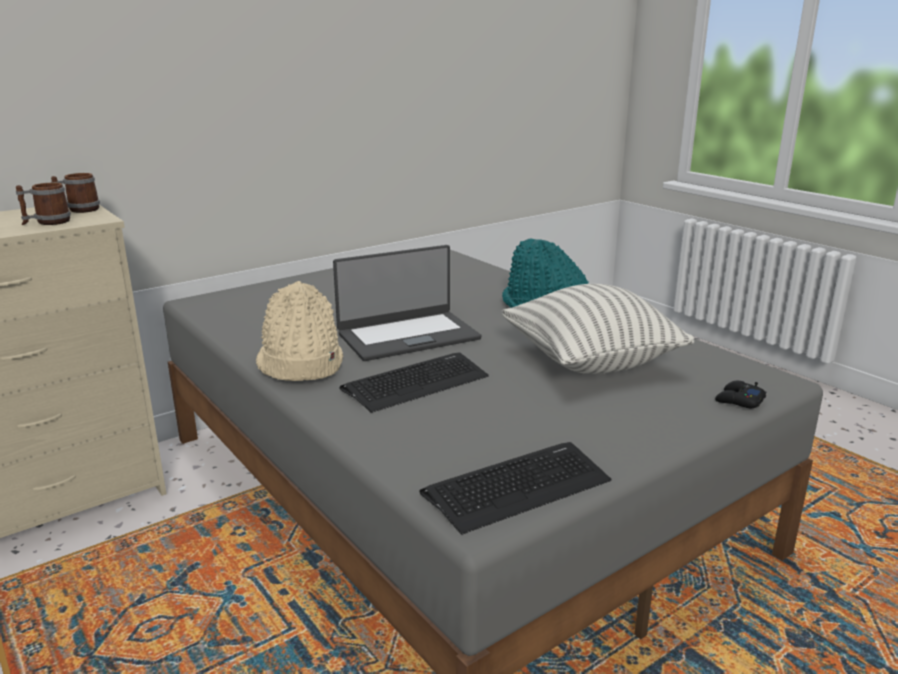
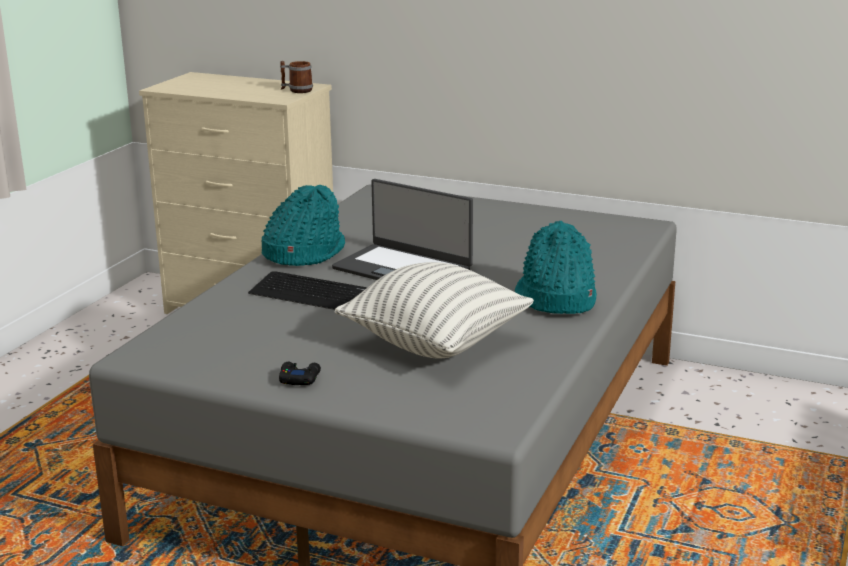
camera: 60 degrees right, 0 degrees up
mug [16,182,71,225] -> none
beige hat [256,281,343,381] -> turquoise hat [262,185,345,266]
keyboard [419,442,611,535] -> none
black game controller [715,381,767,409] -> black game controller moved to [279,362,321,385]

